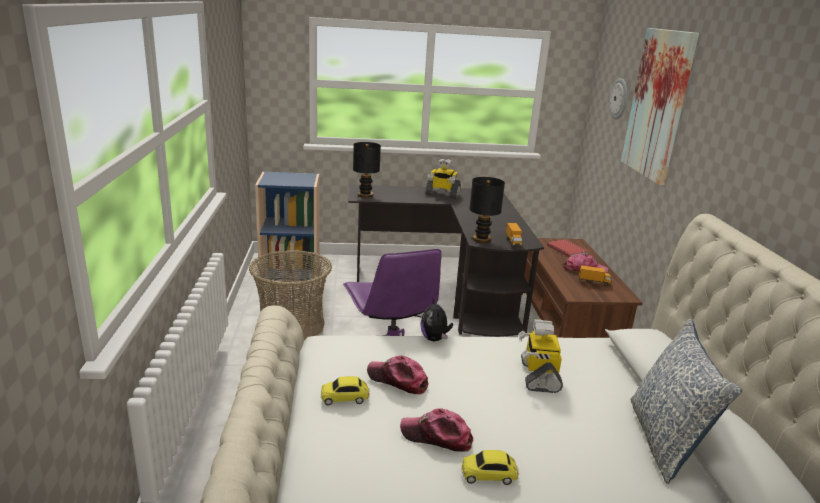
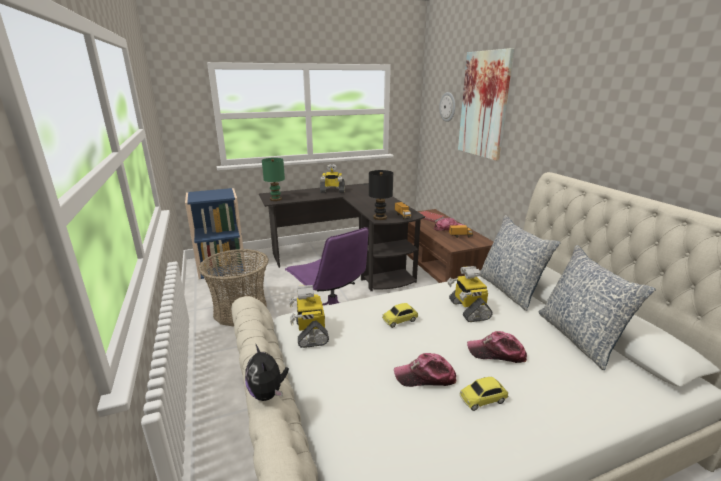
camera: 15 degrees left, 0 degrees up
toy car [321,376,370,406] -> toy car moved to [382,303,418,328]
black table lamp [353,142,381,198] -> green table lamp [262,158,285,201]
cap [367,355,428,395] -> cap moved to [467,331,527,363]
plush toy [421,297,453,341] -> plush toy moved to [245,345,289,401]
none -> toy robot [289,285,329,348]
none -> pillow [480,215,560,311]

